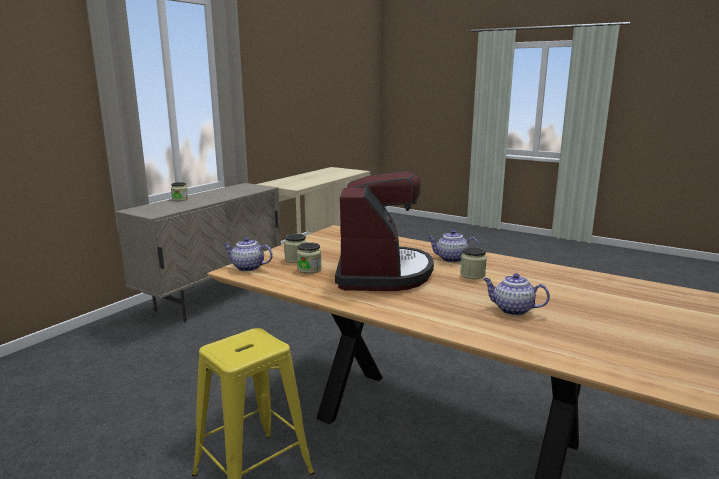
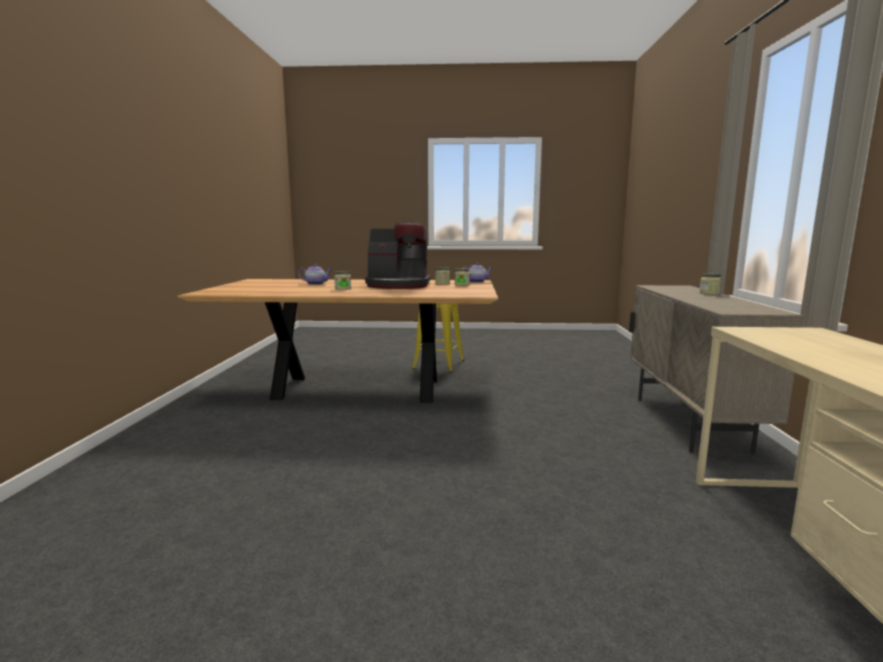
camera: 150 degrees right, 5 degrees down
coffee machine [335,171,434,291] -> coffee machine turned 60 degrees counterclockwise [365,222,430,289]
teapot [427,230,479,263] -> none

